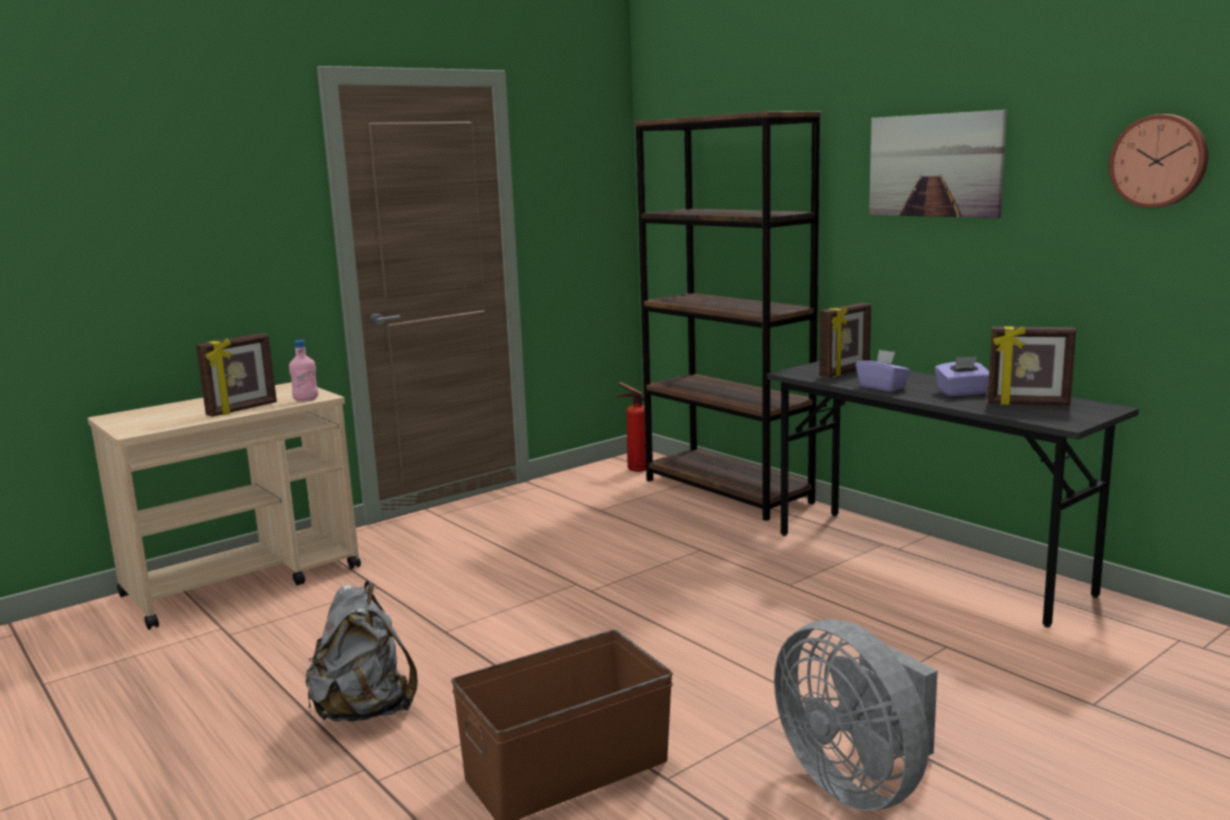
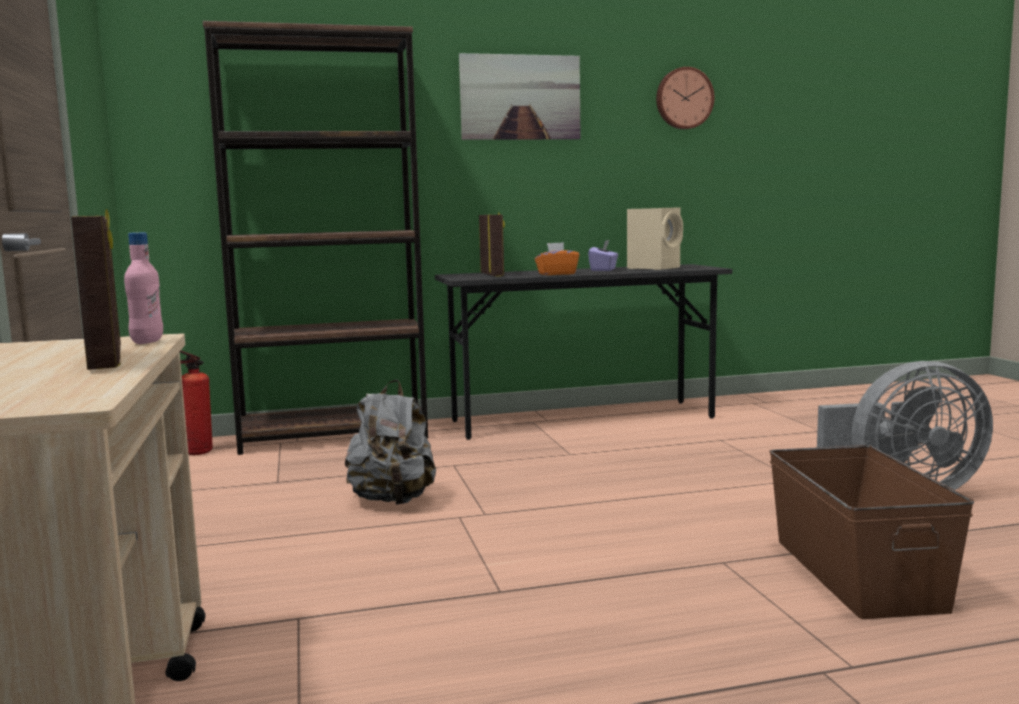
camera: 65 degrees left, 5 degrees down
grey backpack [306,581,418,722] -> grey backpack moved to [345,380,436,505]
purple tissue box [856,349,911,392] -> orange tissue box [535,242,579,275]
picture frame [988,326,1076,406] -> beige speaker [627,207,683,270]

